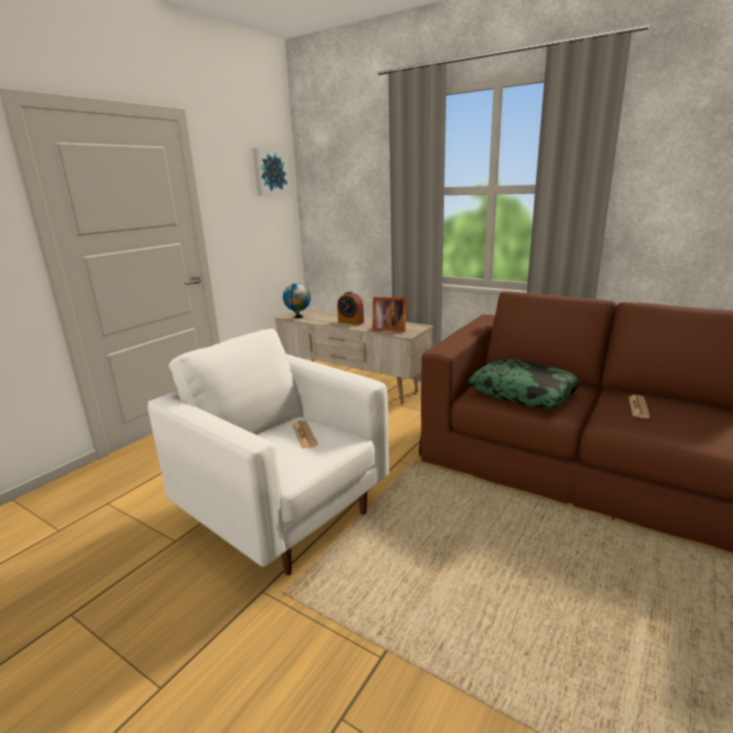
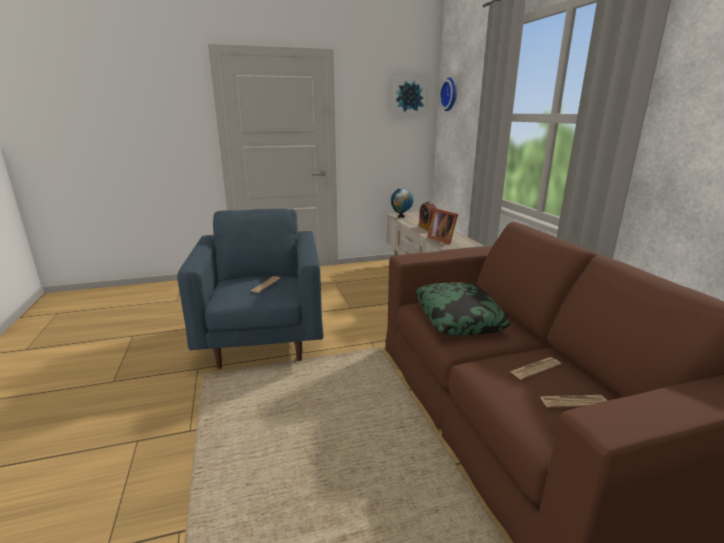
camera: 40 degrees right, 0 degrees up
white armchair [148,328,389,575] -> blue armchair [177,209,324,369]
none -> wall clock [439,77,457,111]
none -> newspaper [540,395,607,407]

